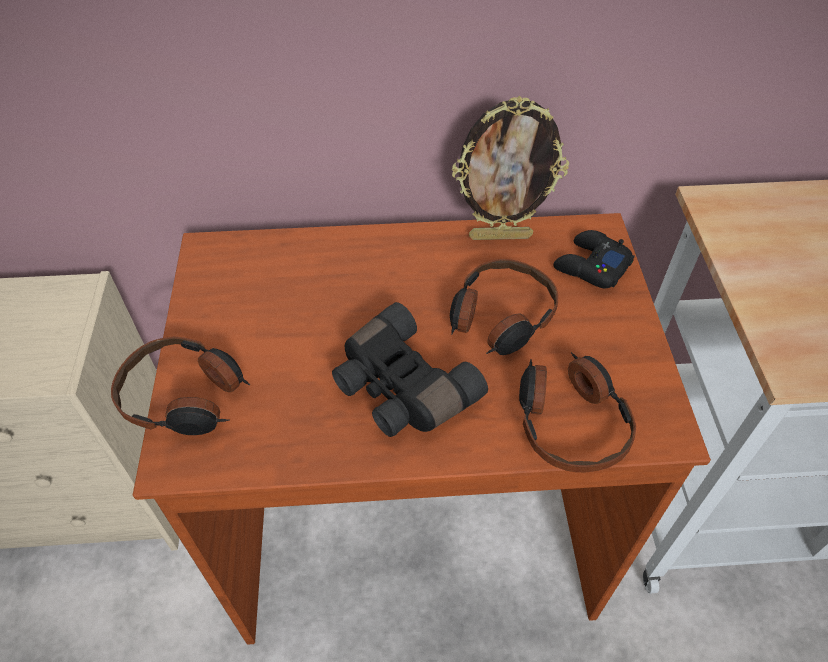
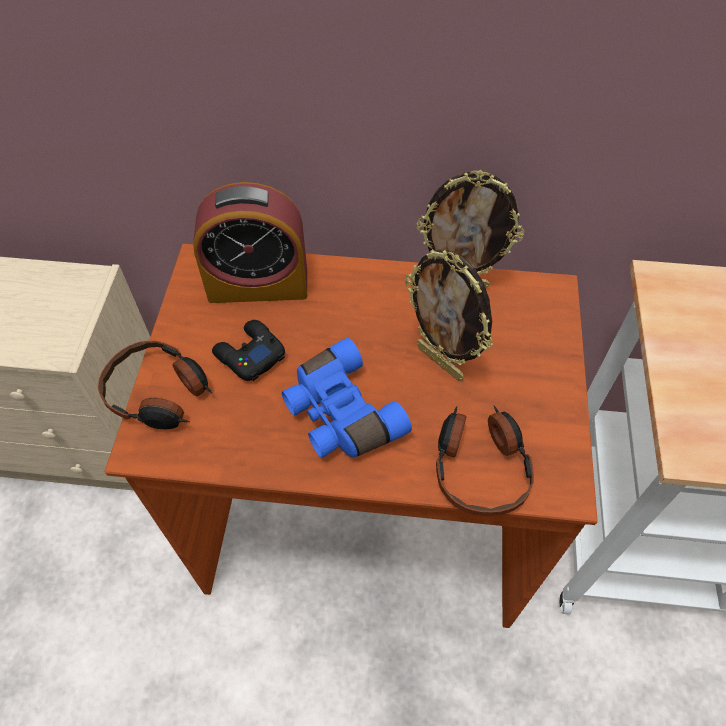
camera: 10 degrees right, 5 degrees up
black binoculars [332,302,488,437] -> blue binoculars [282,338,412,457]
headphones [450,259,558,355] -> picture frame [405,249,493,381]
black game controller [553,230,635,289] -> black game controller moved to [212,320,285,381]
none -> alarm clock [193,182,307,303]

